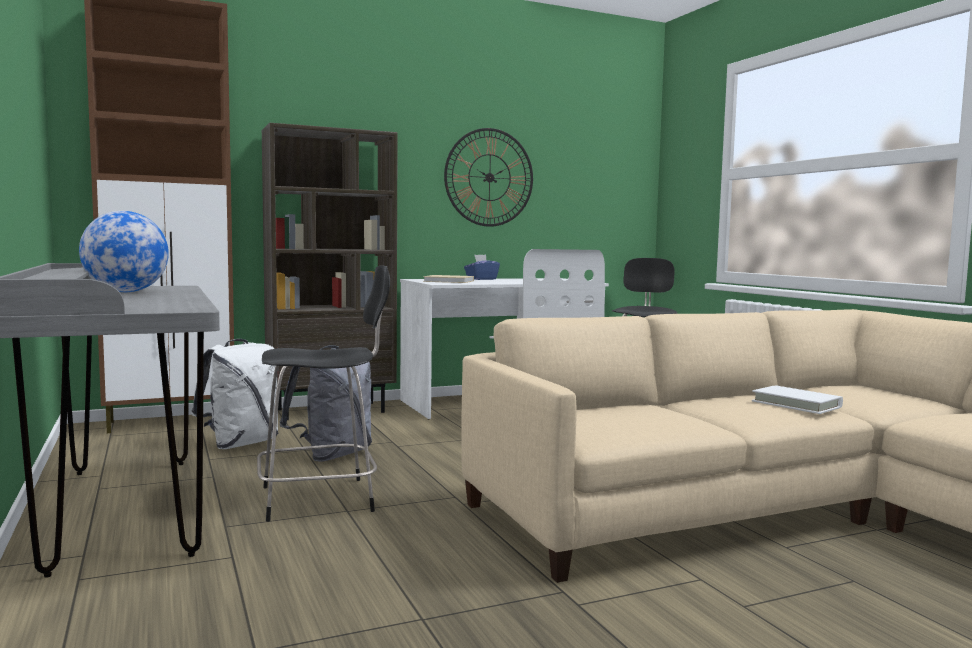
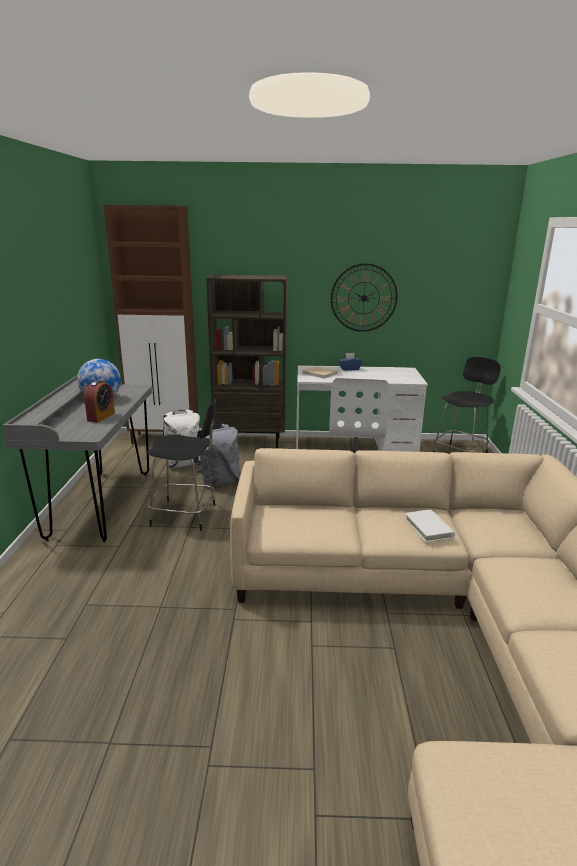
camera: 25 degrees right, 15 degrees up
none -> alarm clock [84,380,115,423]

